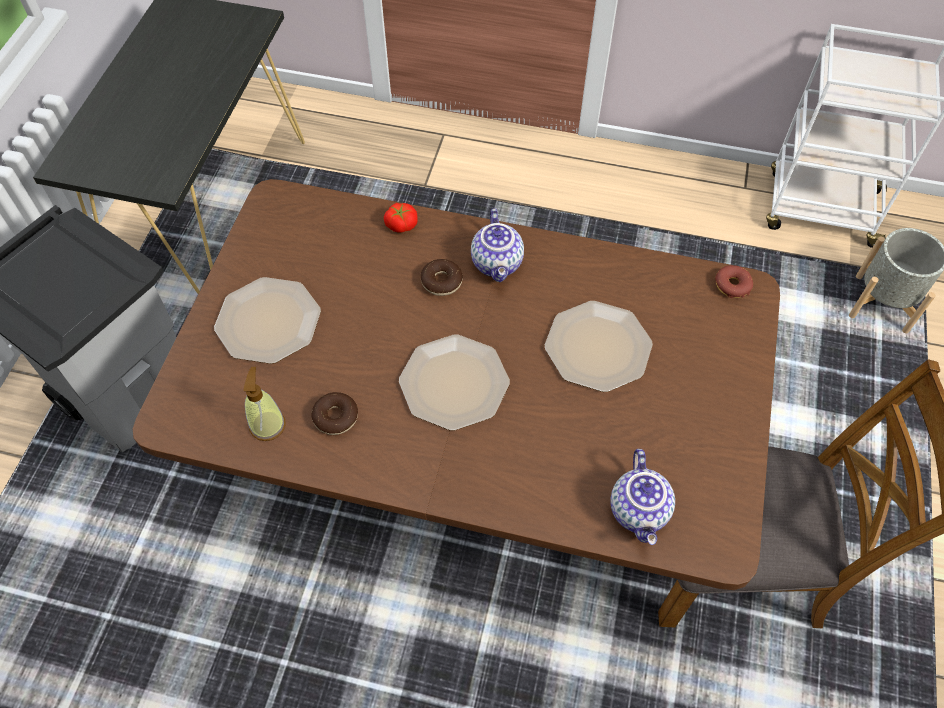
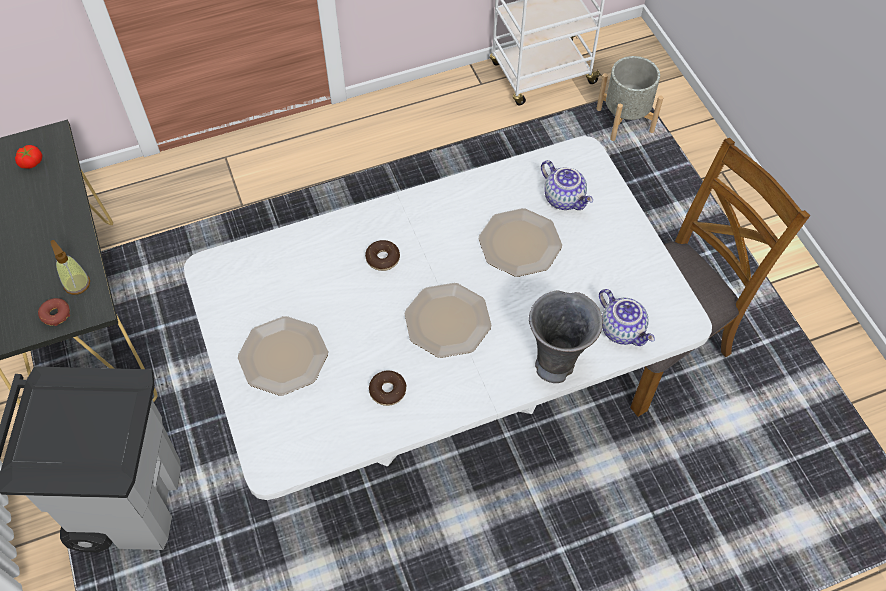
camera: 35 degrees left, 0 degrees up
brown dining table [133,179,780,590] -> white dining table [184,136,712,500]
soap dispenser [243,367,286,441] -> soap dispenser moved to [50,240,90,295]
tomato [384,203,418,233] -> tomato moved to [15,145,43,169]
teapot [471,209,524,282] -> teapot moved to [541,160,593,210]
donut [715,265,753,298] -> donut moved to [38,298,70,326]
none -> grey vase [529,290,603,383]

